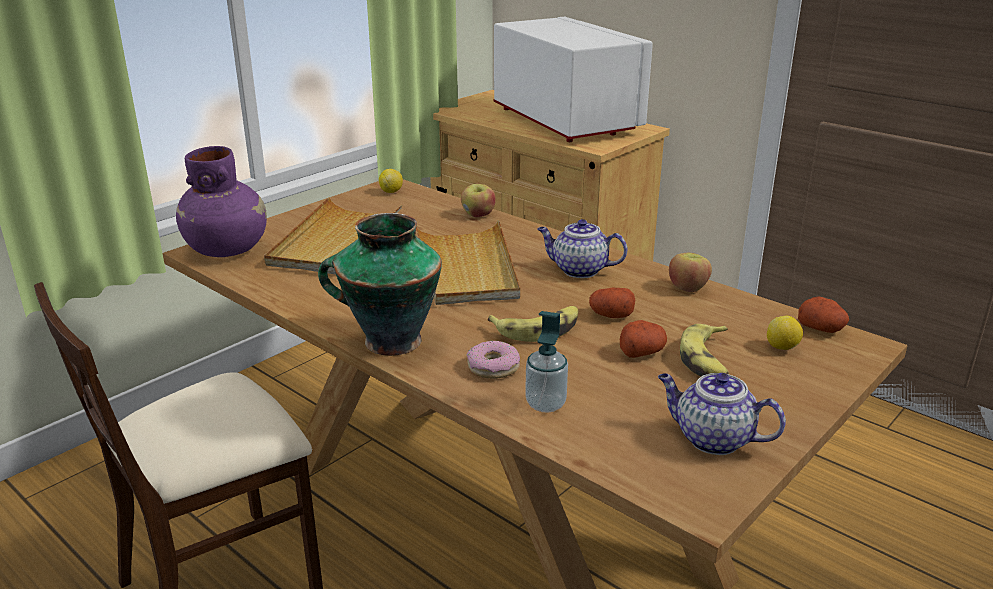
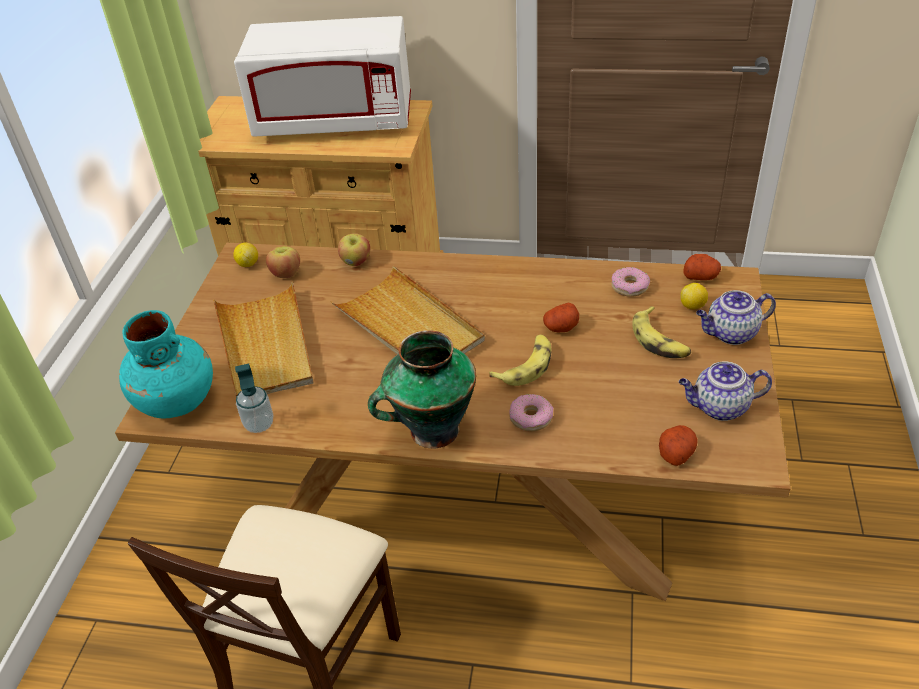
camera: 30 degrees left, 15 degrees up
purple vase [176,146,267,257] -> turquoise vase [119,310,213,419]
white microwave [494,17,653,142] -> white microwave turned 150 degrees clockwise [234,16,411,137]
soap dispenser [525,311,568,413] -> soap dispenser moved to [235,363,273,433]
teapot [538,219,627,278] -> teapot moved to [696,290,776,345]
potato [620,320,667,358] -> potato moved to [659,425,698,466]
apple [669,253,712,292] -> apple moved to [266,246,300,278]
none -> donut [612,267,650,297]

